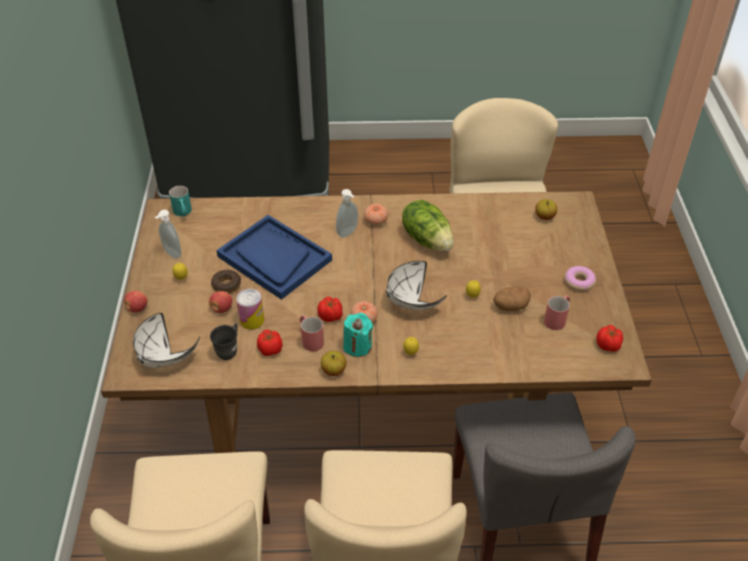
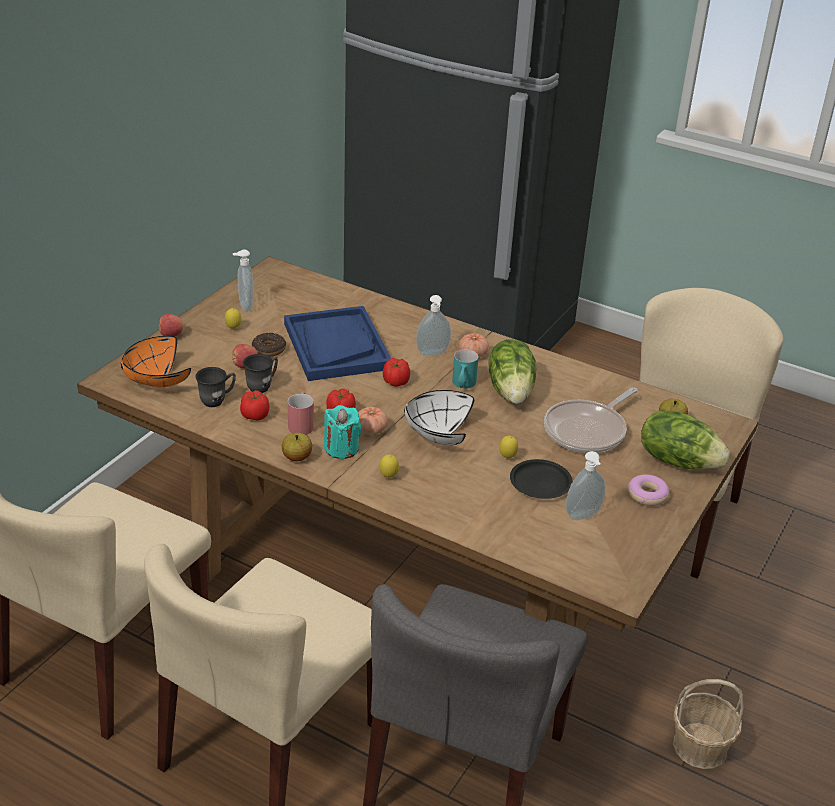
camera: 30 degrees right, 10 degrees down
white bowl [133,313,200,368] -> orange bowl [120,336,191,387]
turquoise mug [169,186,192,216] -> turquoise mug moved to [452,349,479,388]
can [236,289,265,330] -> grey mug [243,354,278,393]
potato [493,287,530,311] -> black plate [510,459,573,499]
red mug [544,295,570,330] -> soap dispenser [566,451,606,520]
tomato [596,325,623,352] -> tomato moved to [383,358,410,387]
none -> frying pan [544,387,638,453]
none -> lettuce [641,410,730,469]
none -> basket [673,679,744,769]

